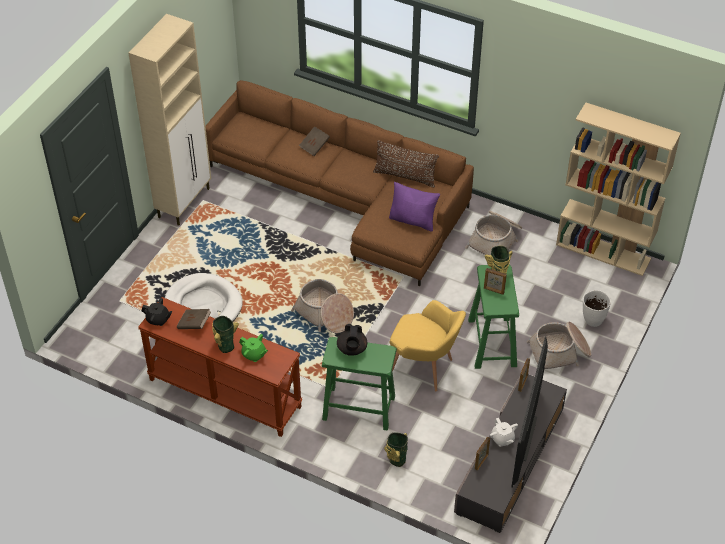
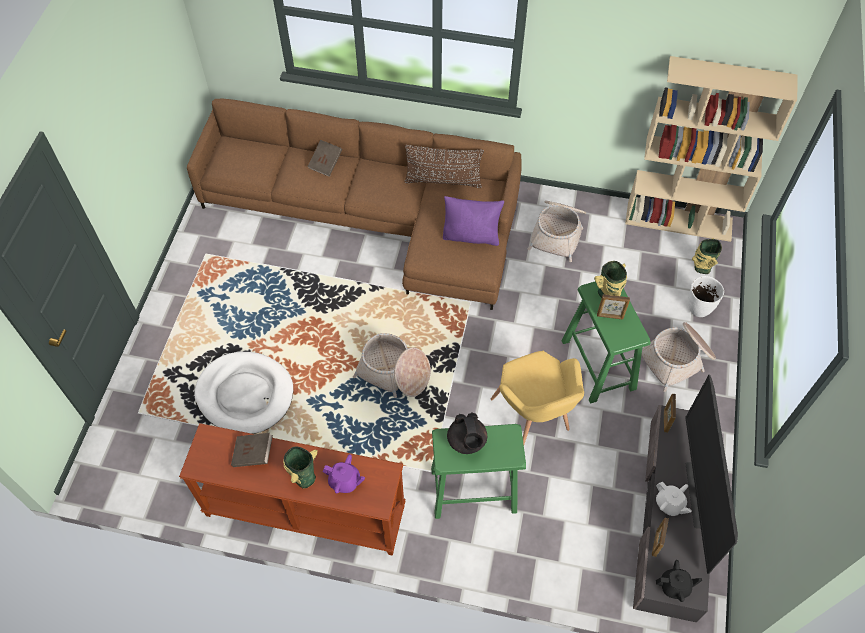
camera: 15 degrees left, 10 degrees up
beige cabinet [129,14,211,226] -> none
black teapot [142,298,173,326] -> black teapot moved to [656,560,702,602]
green teapot [239,334,268,362] -> purple teapot [322,454,365,493]
vase [384,432,408,467] -> vase moved to [692,238,722,274]
yellow armchair [390,300,466,391] -> yellow armchair turned 60 degrees clockwise [490,351,584,444]

